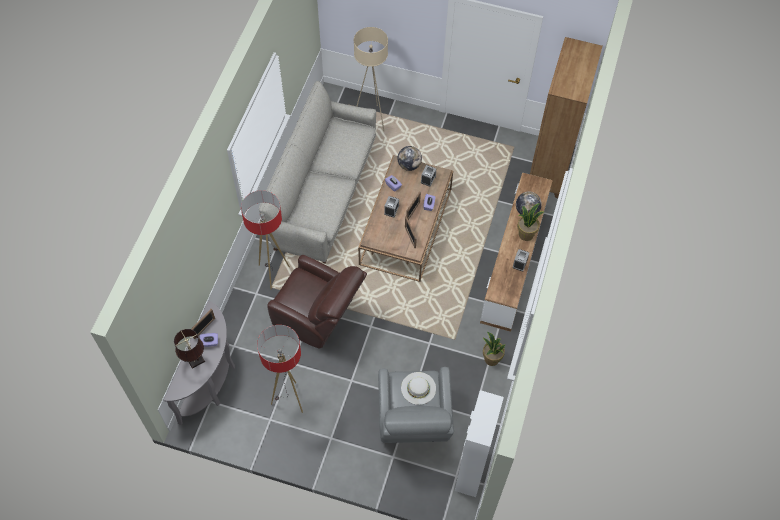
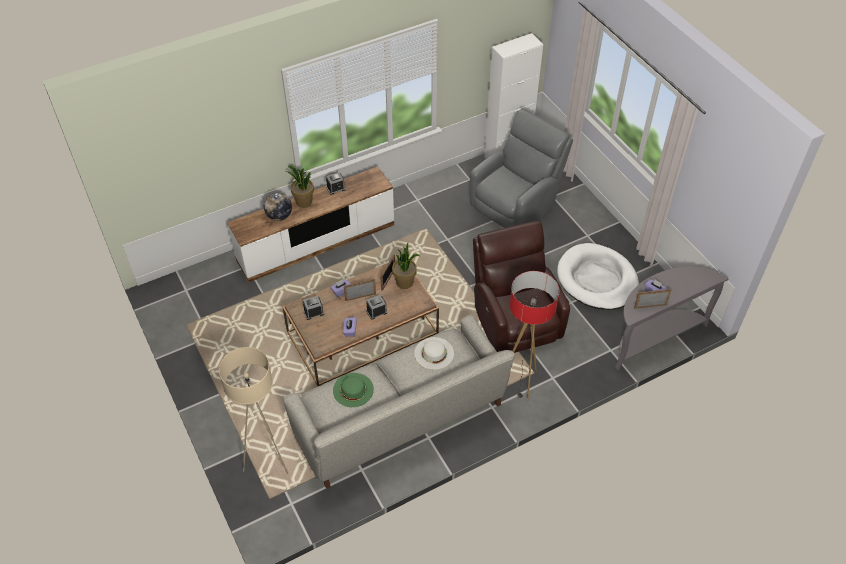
camera: 135 degrees left, 10 degrees down
brown table lamp [174,329,205,369] -> none
floor lamp [257,325,303,413] -> white dog bed [557,243,639,310]
globe [397,146,422,171] -> none
white hat [401,372,436,405] -> white hat moved to [414,337,454,370]
potted plant [483,332,506,366] -> potted plant moved to [392,243,420,289]
brown bookcase [530,37,603,198] -> none
none -> green hat [333,373,374,407]

